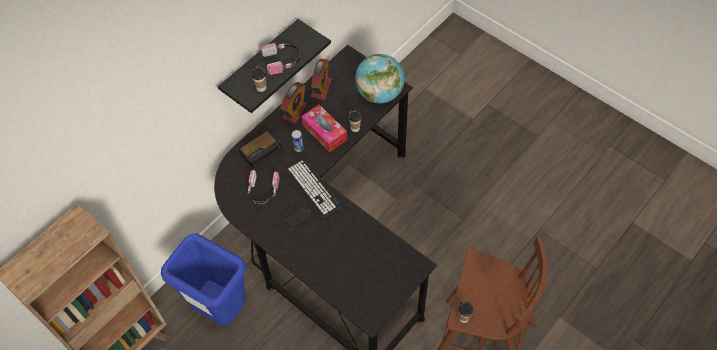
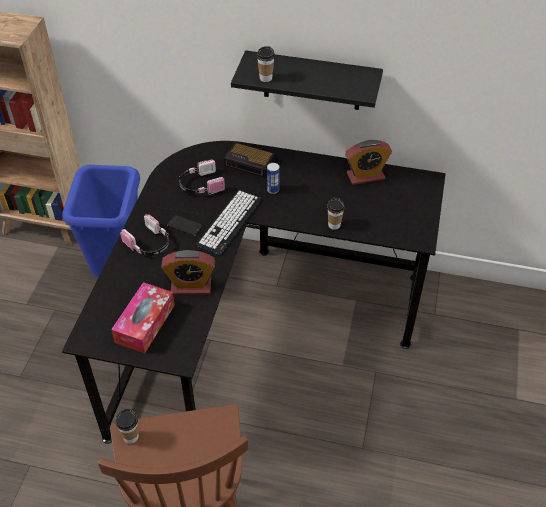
camera: 60 degrees right, 10 degrees down
headphones [261,43,301,75] -> headphones moved to [120,214,169,256]
alarm clock [280,82,308,124] -> alarm clock moved to [161,250,215,295]
tissue box [301,105,347,152] -> tissue box moved to [111,282,175,353]
globe [355,54,405,103] -> none

